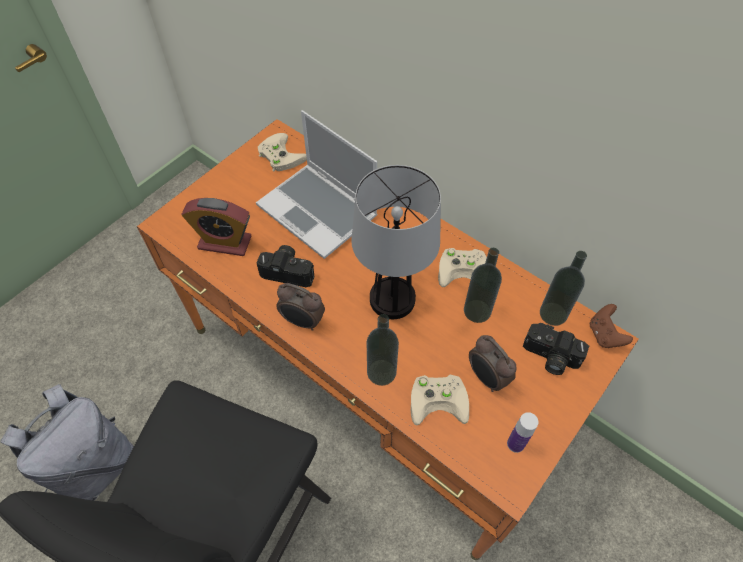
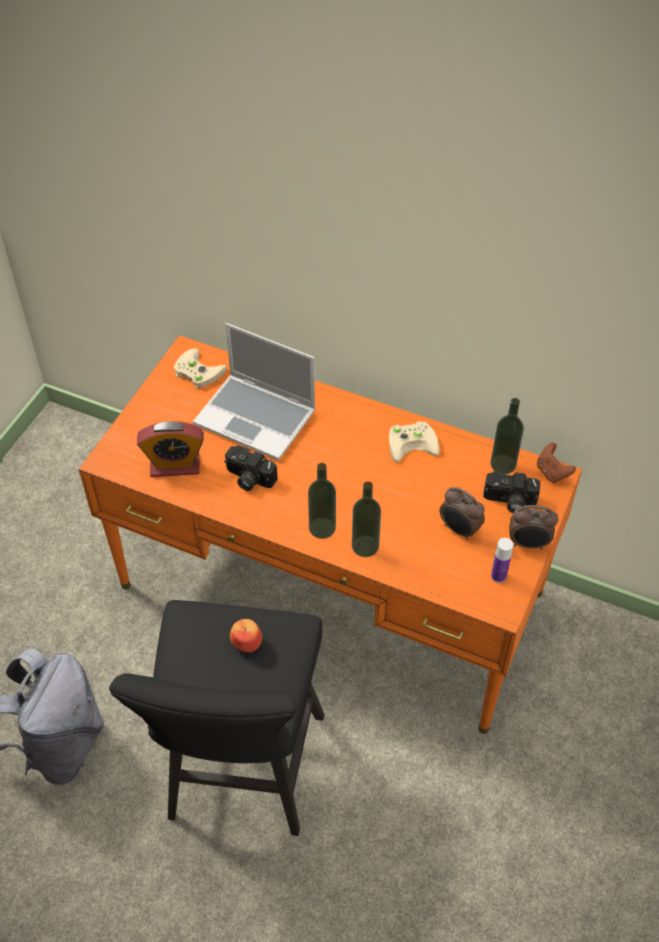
camera: 15 degrees left, 5 degrees down
camera [257,245,314,287] -> camera turned 150 degrees counterclockwise [224,445,278,491]
alarm clock [276,283,325,331] -> alarm clock moved to [509,505,558,550]
table lamp [351,165,441,319] -> none
beige game controller [411,375,469,425] -> none
bottle [464,248,502,323] -> bottle moved to [308,463,336,539]
none -> apple [230,619,262,653]

